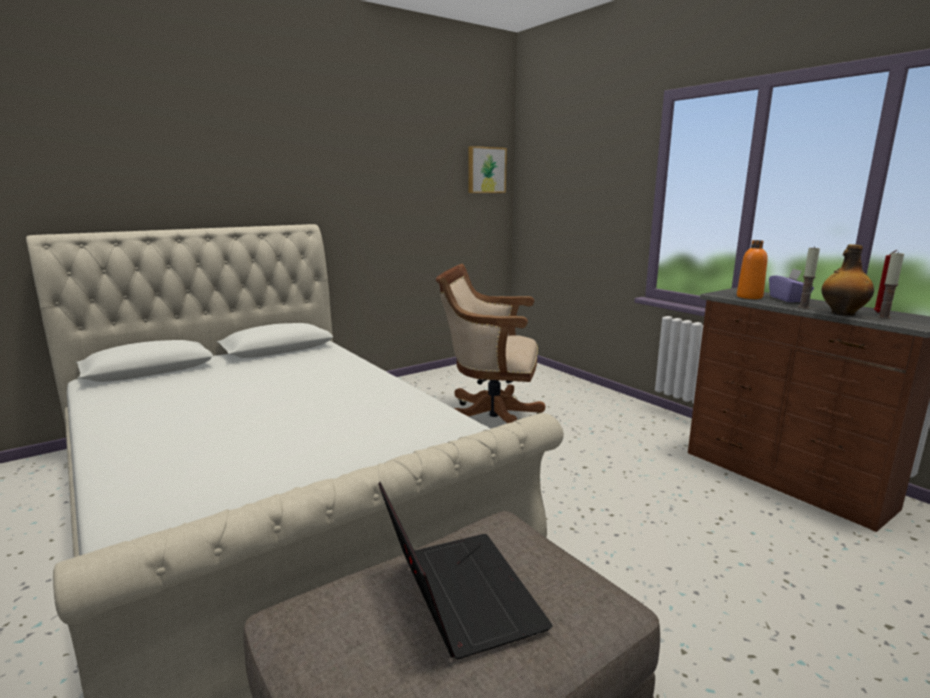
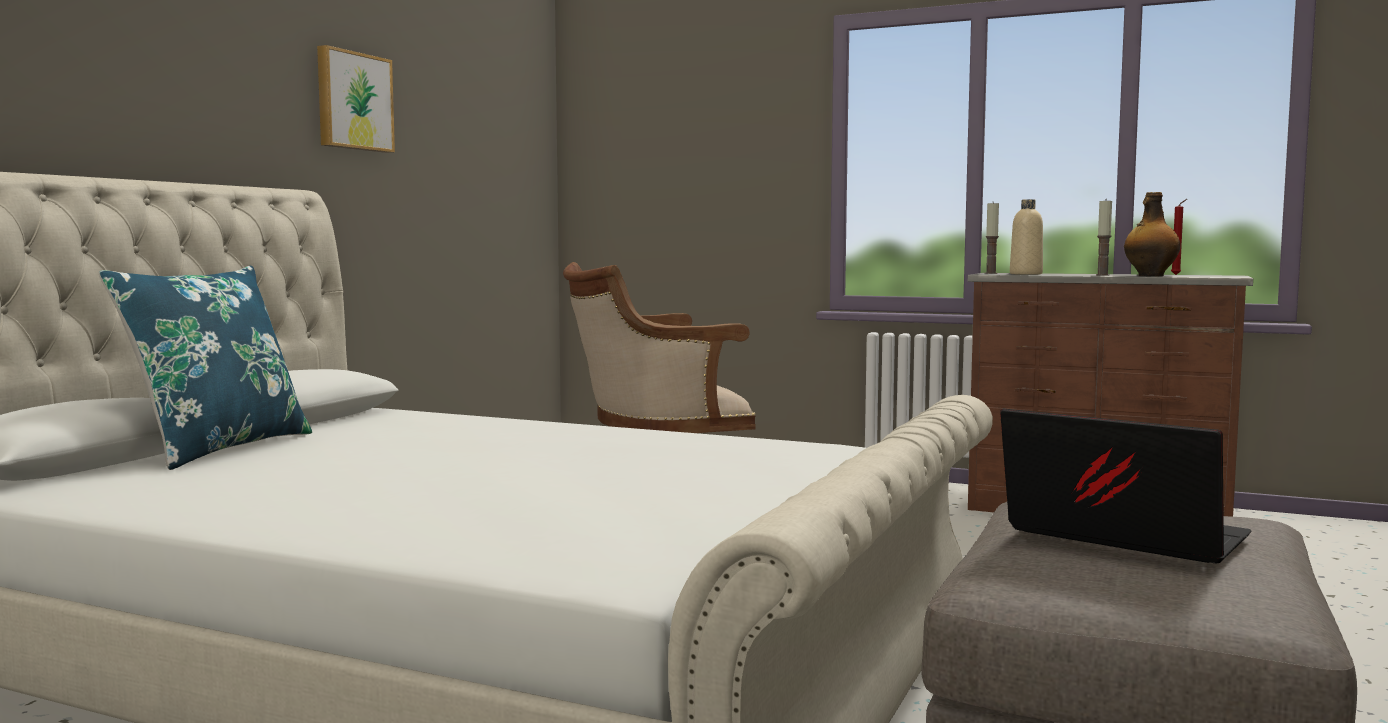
camera: 30 degrees left, 10 degrees down
picture [469,146,507,193] -> picture moved to [317,45,395,153]
orange bottle [737,240,768,299] -> beige bottle [1010,199,1043,275]
purple tissue box [769,269,814,302] -> none
candle [877,253,904,319] -> candle moved to [985,202,999,274]
none -> blue pillow [99,266,312,470]

